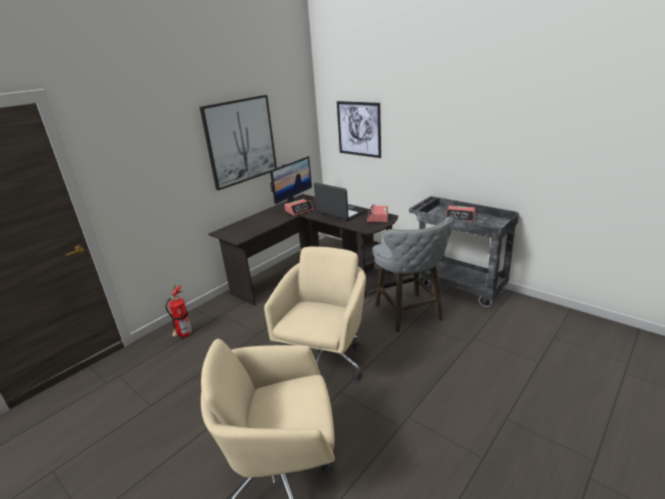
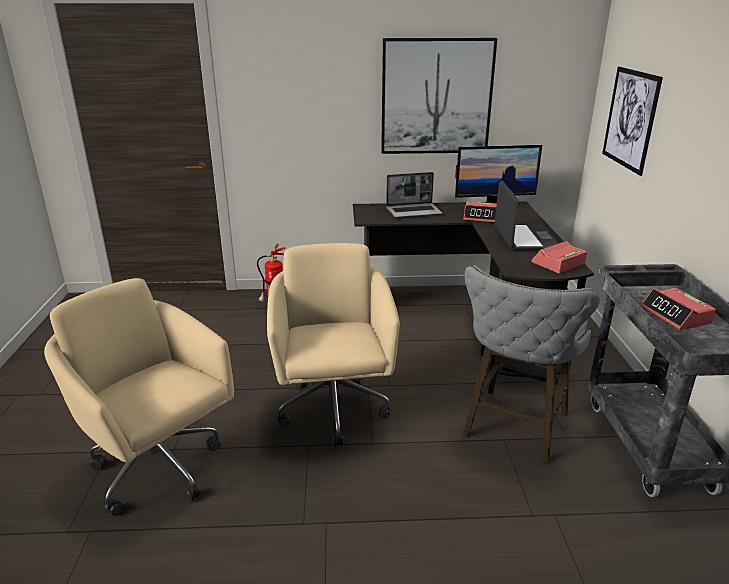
camera: 45 degrees right, 0 degrees up
beige office chair [264,246,366,381] -> beige office chair turned 75 degrees counterclockwise [267,243,400,446]
none -> laptop [386,172,443,218]

